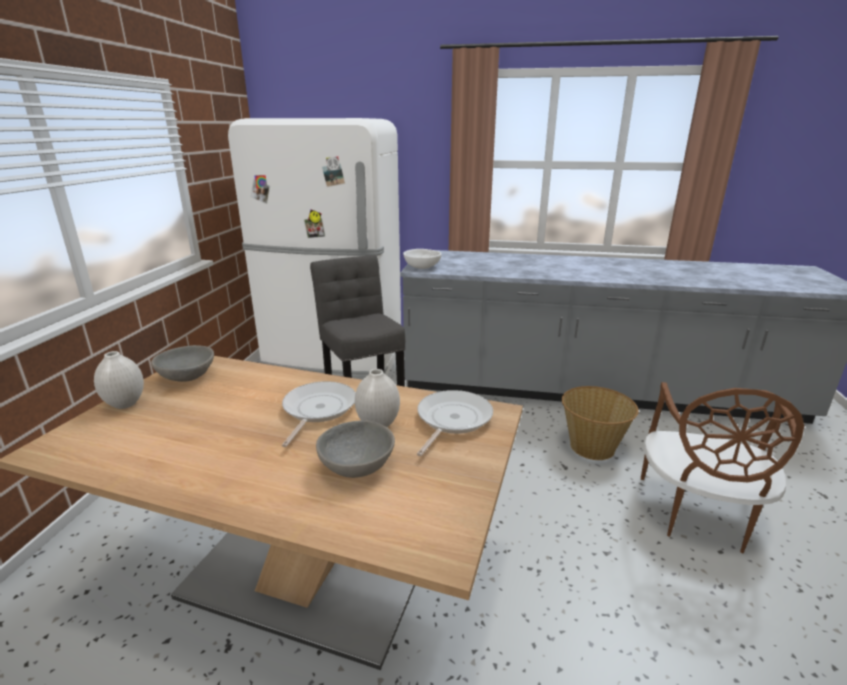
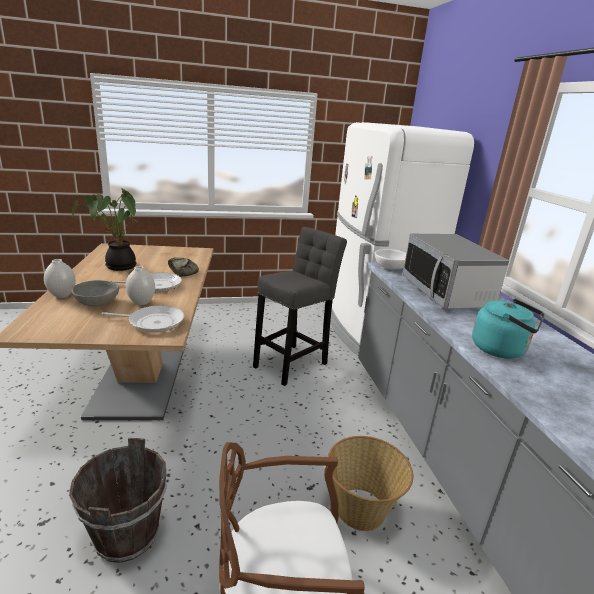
camera: 65 degrees right, 0 degrees up
white vase [94,351,144,409] -> white vase moved to [44,259,76,298]
grey bowl [151,345,214,382] -> none
none -> brown bucket [69,437,167,563]
none -> potted plant [72,188,140,271]
none -> bread [168,257,199,277]
none -> microwave [402,234,509,309]
none -> turquoise kettle [472,299,545,359]

